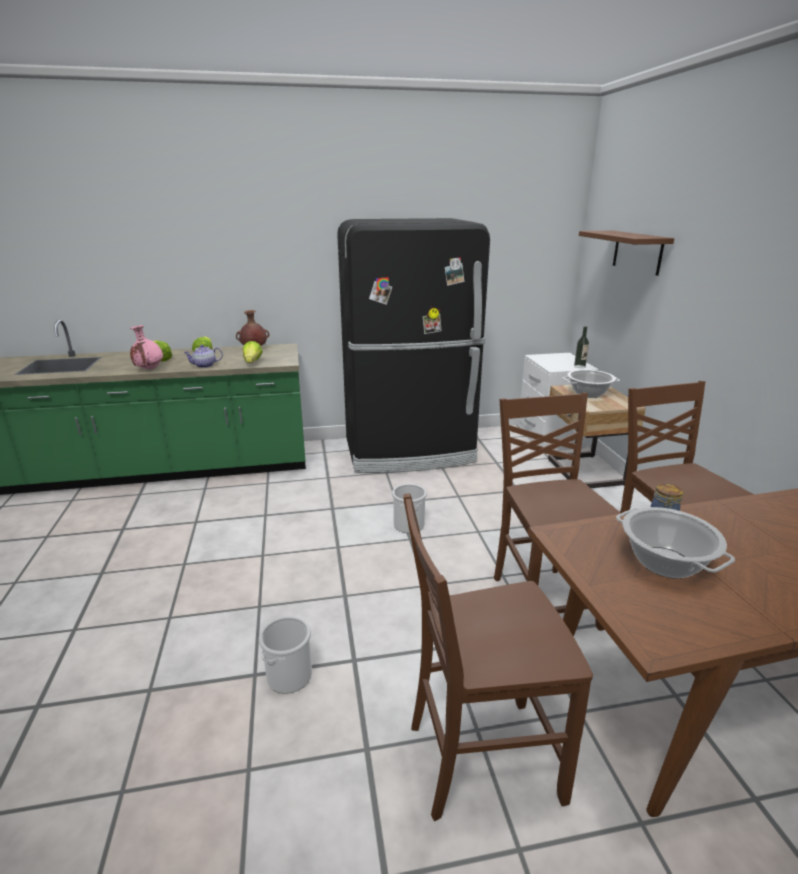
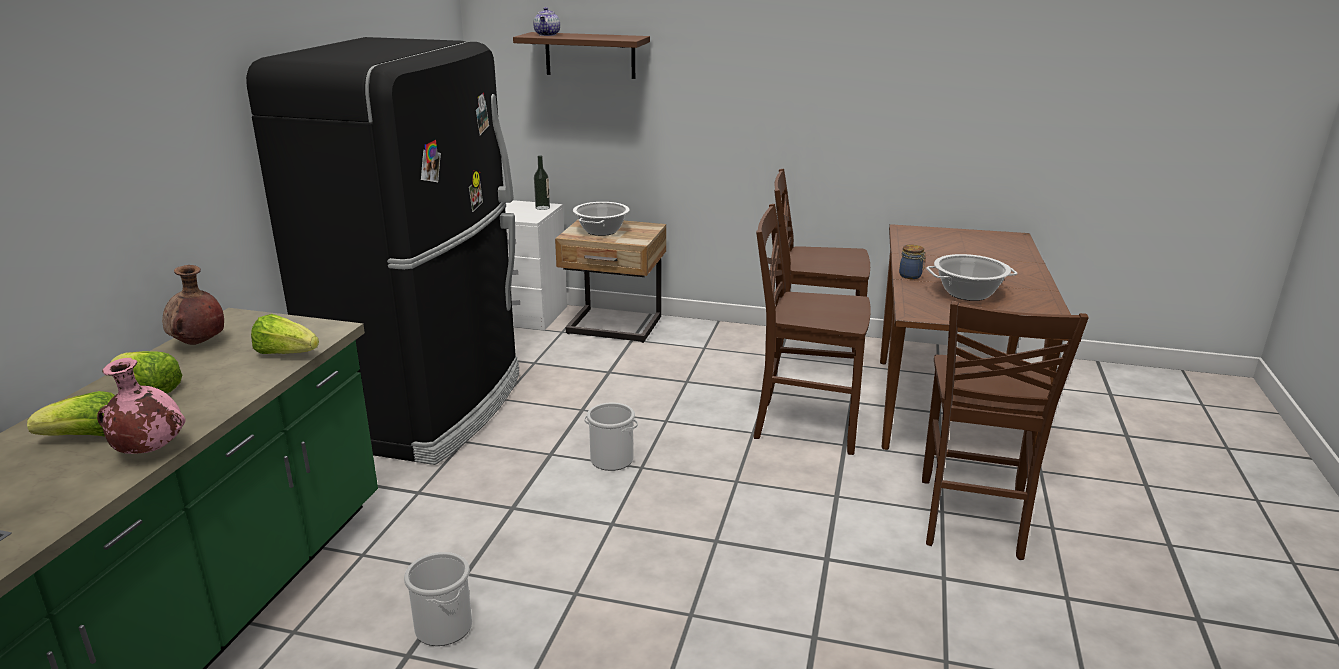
camera: 65 degrees left, 0 degrees up
teapot [183,345,223,368] -> teapot moved to [533,7,560,36]
bucket [259,616,312,694] -> bucket moved to [404,552,472,646]

